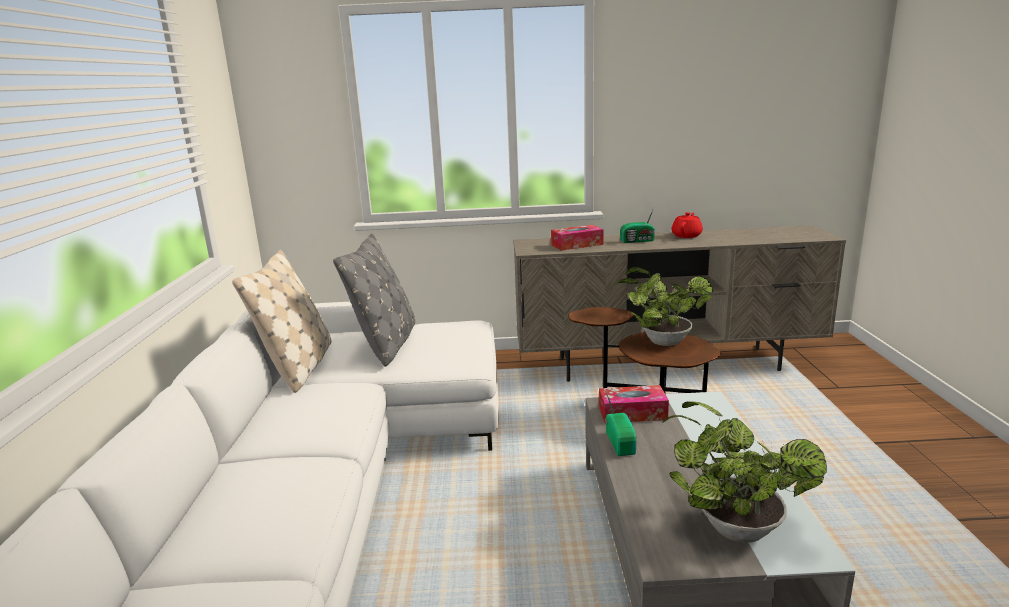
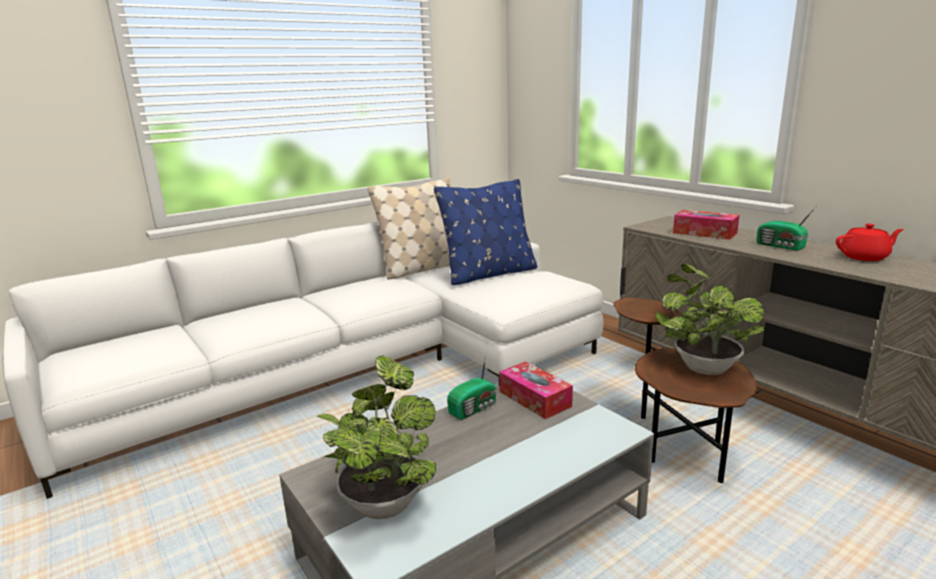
camera: 55 degrees right, 0 degrees up
grey pillow [333,234,415,367] -> blue pillow [434,179,537,285]

